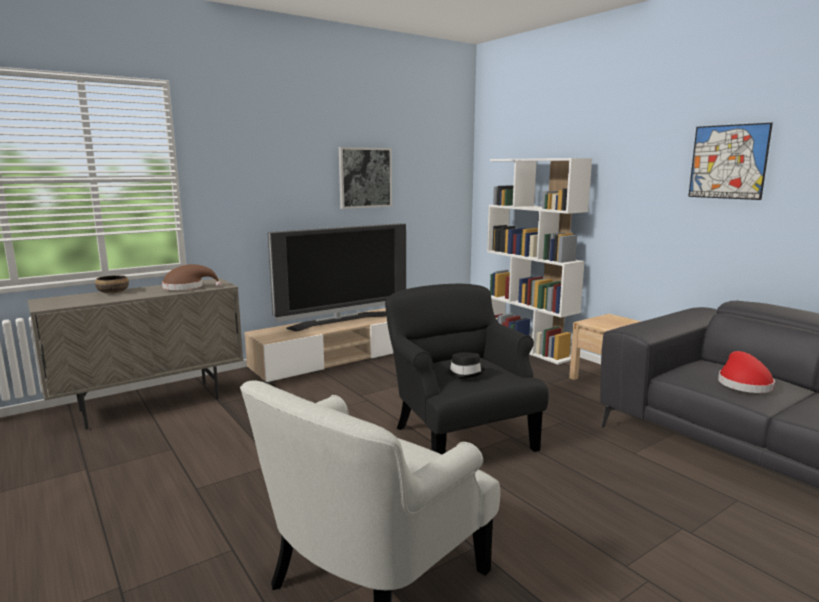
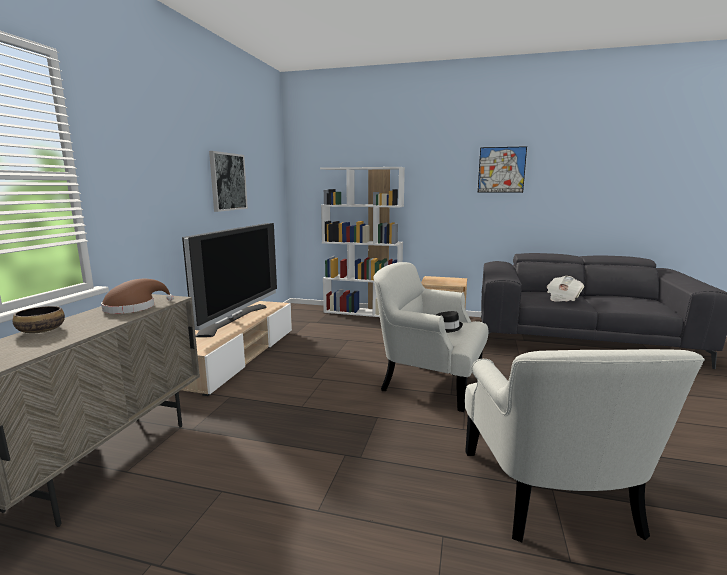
camera: 40 degrees left, 0 degrees up
black armchair [385,284,549,454] -> white armchair [373,262,488,412]
red hat [718,351,775,393] -> newspaper [547,276,584,302]

